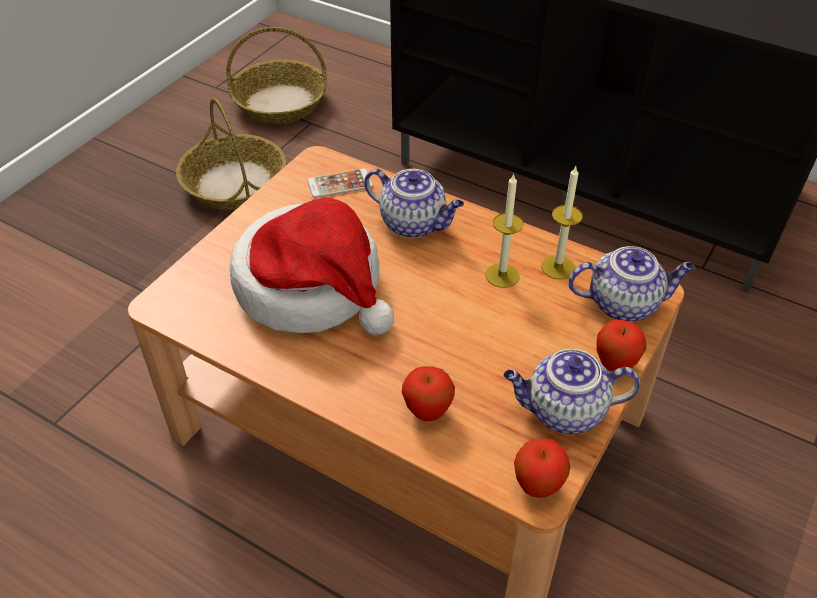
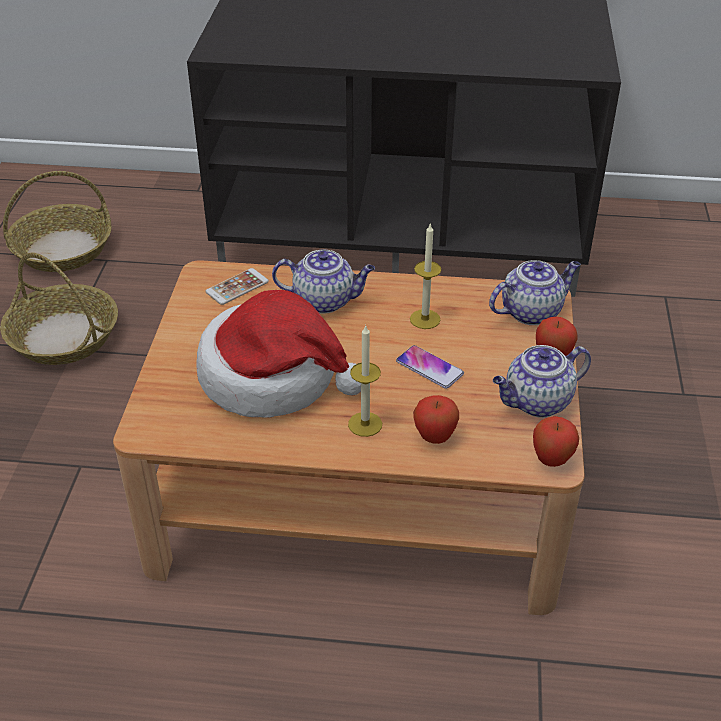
camera: 25 degrees left, 5 degrees down
candle [541,166,583,280] -> candle moved to [348,326,382,437]
none -> phone [396,345,464,389]

